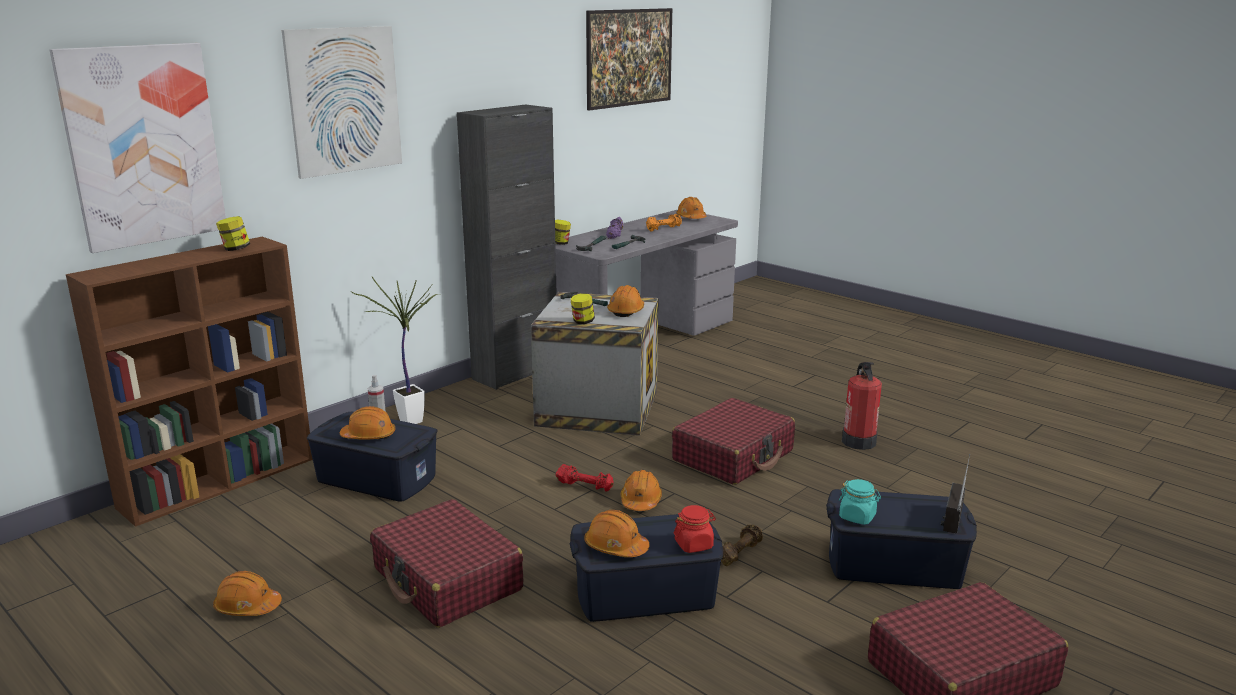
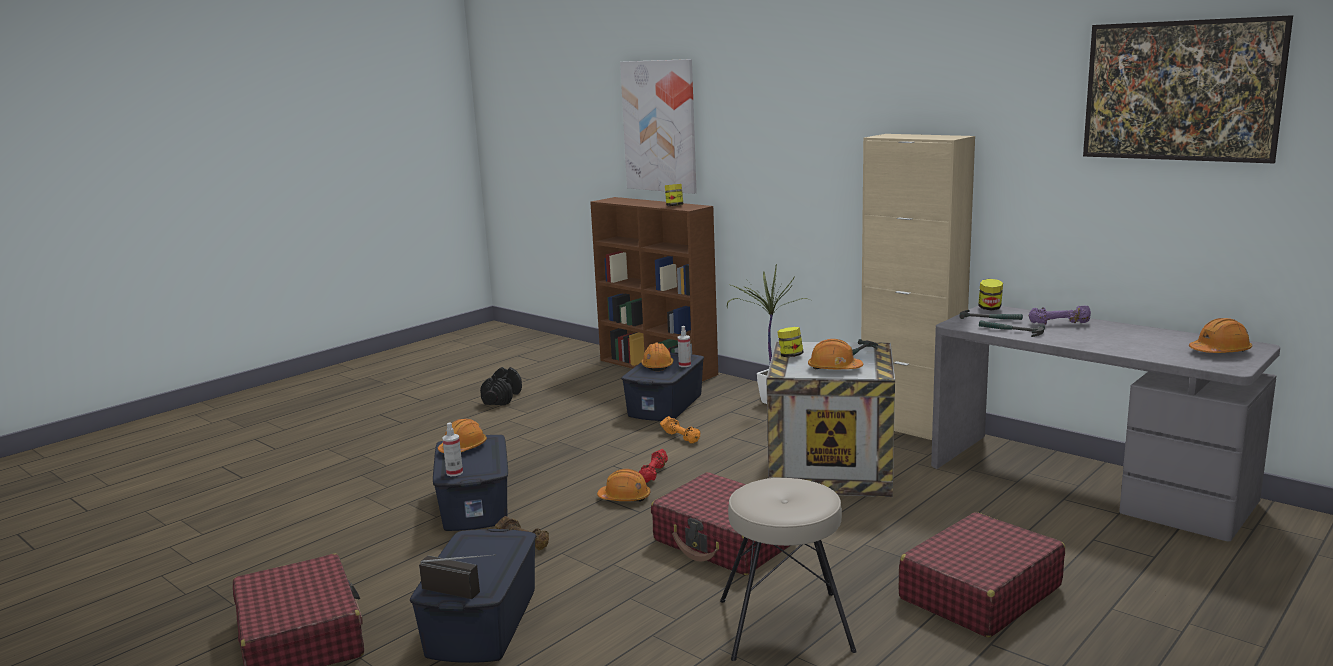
camera: 90 degrees right, 5 degrees down
orange hard hat [213,571,282,616] -> black dumbbell [480,367,522,405]
picture [282,26,402,179] -> none
red suitcase [370,499,523,628] -> red suitcase moved to [899,512,1065,638]
black cabinet [457,104,556,390] -> beige cabinet [861,134,975,440]
orange dumbbell [646,214,682,231] -> orange dumbbell moved to [660,416,701,444]
red jar [674,505,716,553] -> spray bottle [442,422,463,476]
turquoise jar [838,479,881,525] -> none
fire extinguisher [842,362,882,450] -> beige stool [720,478,857,661]

